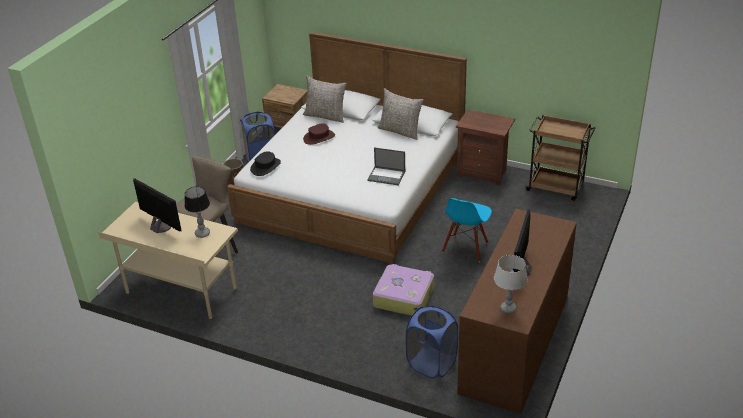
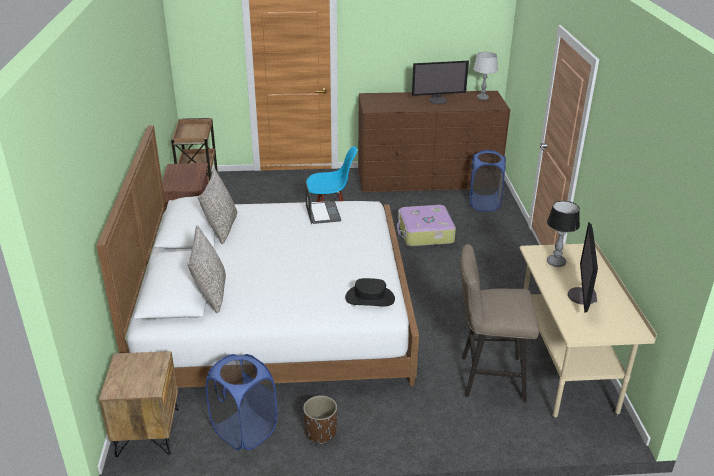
camera: 120 degrees left, 5 degrees down
brown hat [303,123,335,145] -> none

